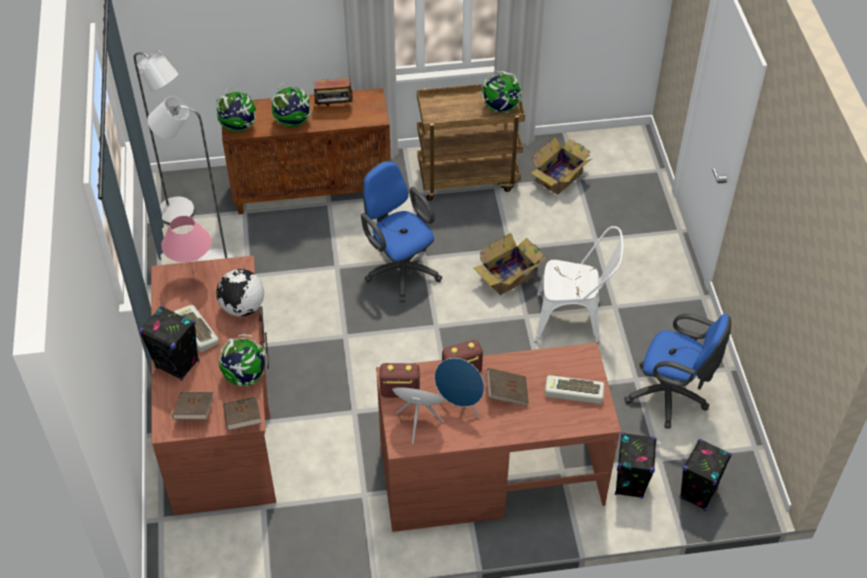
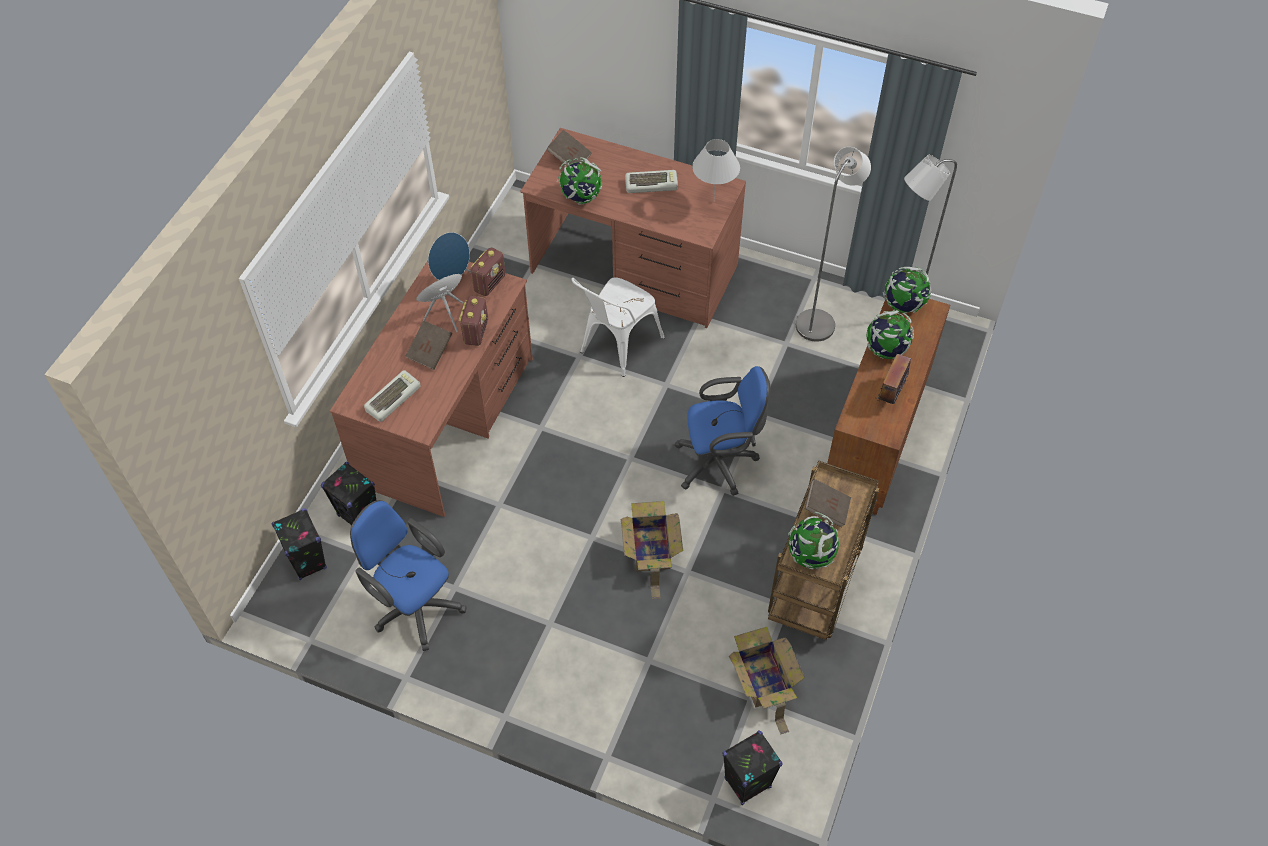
camera: 120 degrees right, 5 degrees up
black speaker [139,306,199,381] -> black speaker moved to [722,730,783,805]
pink table lamp [161,216,211,277] -> white table lamp [692,139,740,196]
globe [216,269,264,317] -> none
brown book [223,396,262,430] -> brown book moved to [805,479,851,527]
white chair [535,226,624,343] -> white chair moved to [572,277,665,377]
blue office chair [624,314,731,429] -> blue office chair turned 75 degrees clockwise [350,500,466,651]

